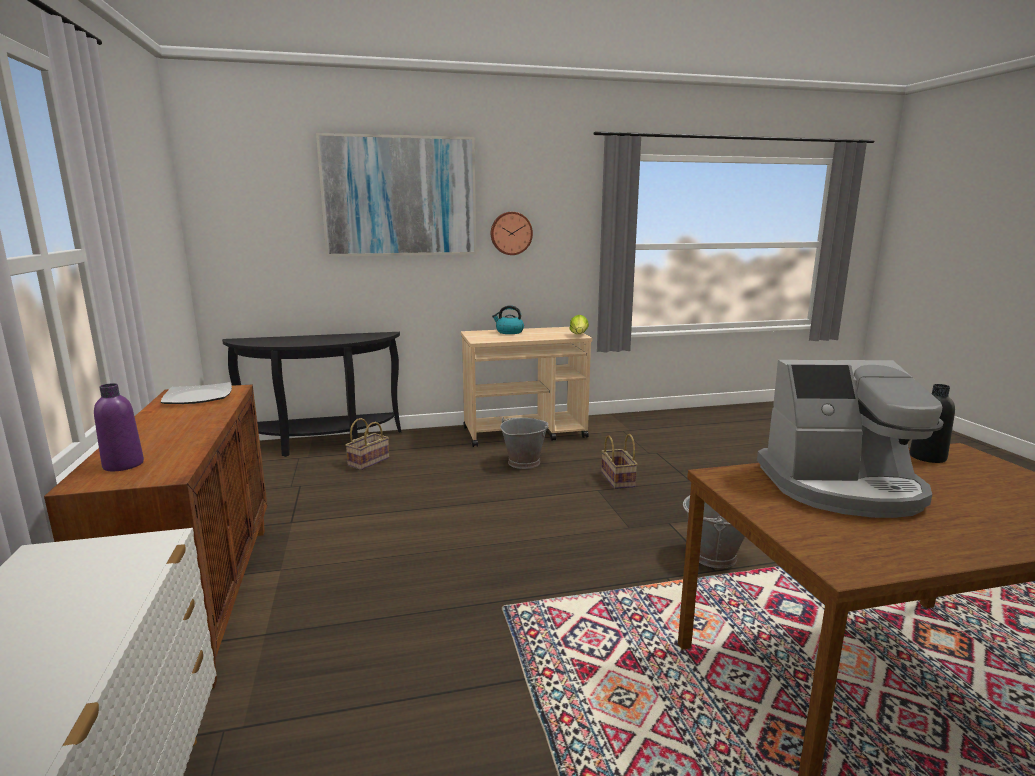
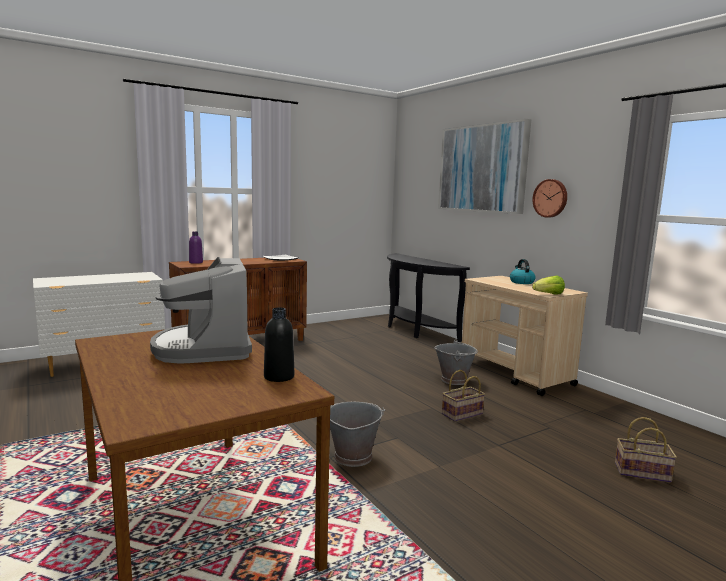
camera: 70 degrees right, 5 degrees down
basket [345,418,389,470] -> basket moved to [615,417,677,483]

